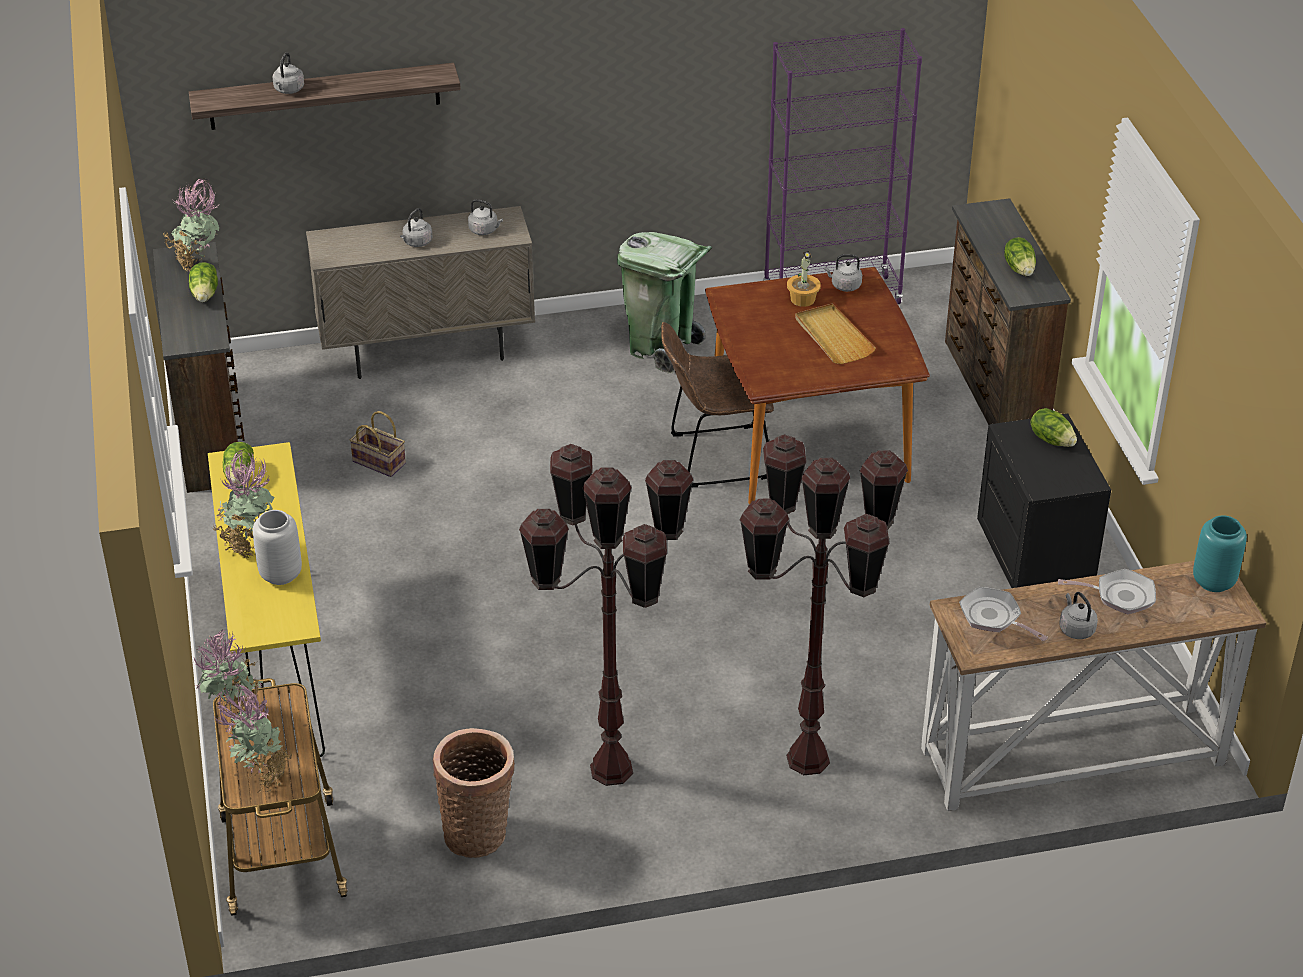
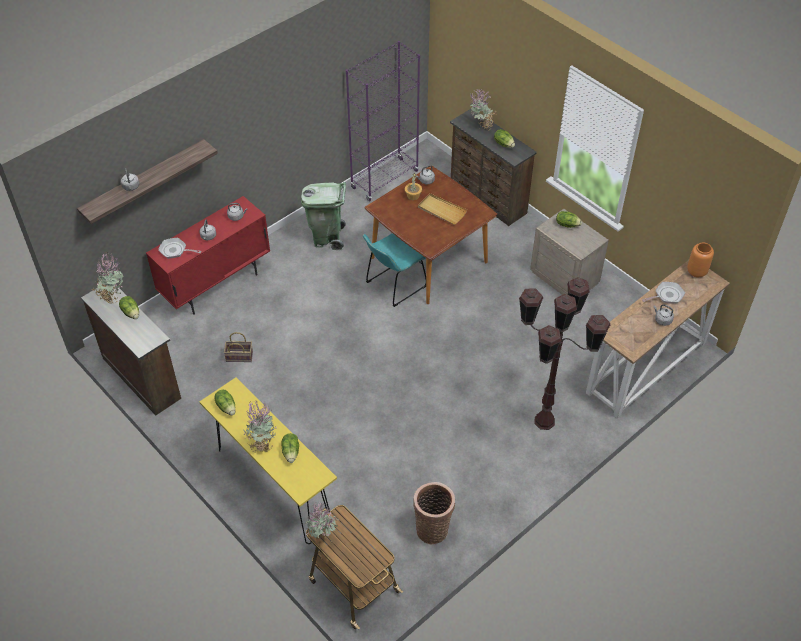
camera: 30 degrees left, 10 degrees up
potted plant [213,683,292,793] -> potted plant moved to [469,89,498,130]
grey vase [253,510,302,585] -> lettuce [281,433,299,463]
beige cabinet [306,206,535,379] -> red cabinet [146,196,270,315]
brown floor lamp [519,444,694,786] -> none
brown chair [661,322,774,487] -> turquoise chair [363,233,426,307]
frying pan [959,587,1048,641] -> frying pan moved to [158,238,202,259]
black nightstand [977,413,1111,588] -> beige nightstand [530,209,609,295]
turquoise vase [1193,515,1247,592] -> orange vase [687,243,714,277]

